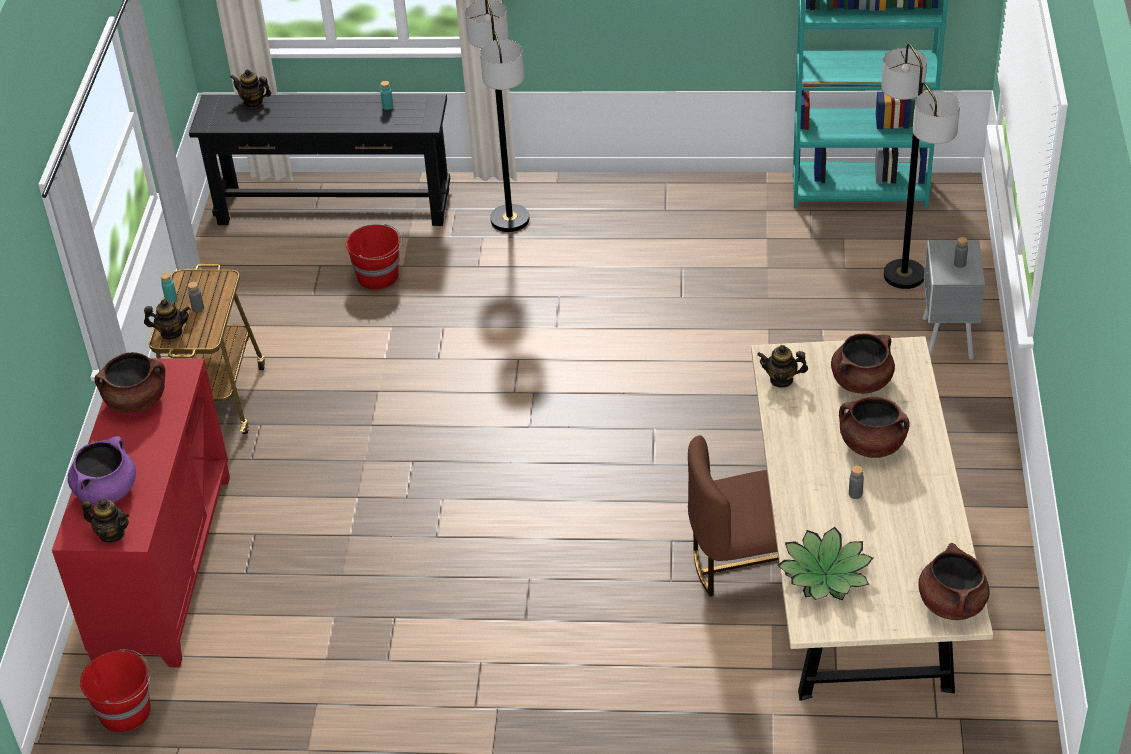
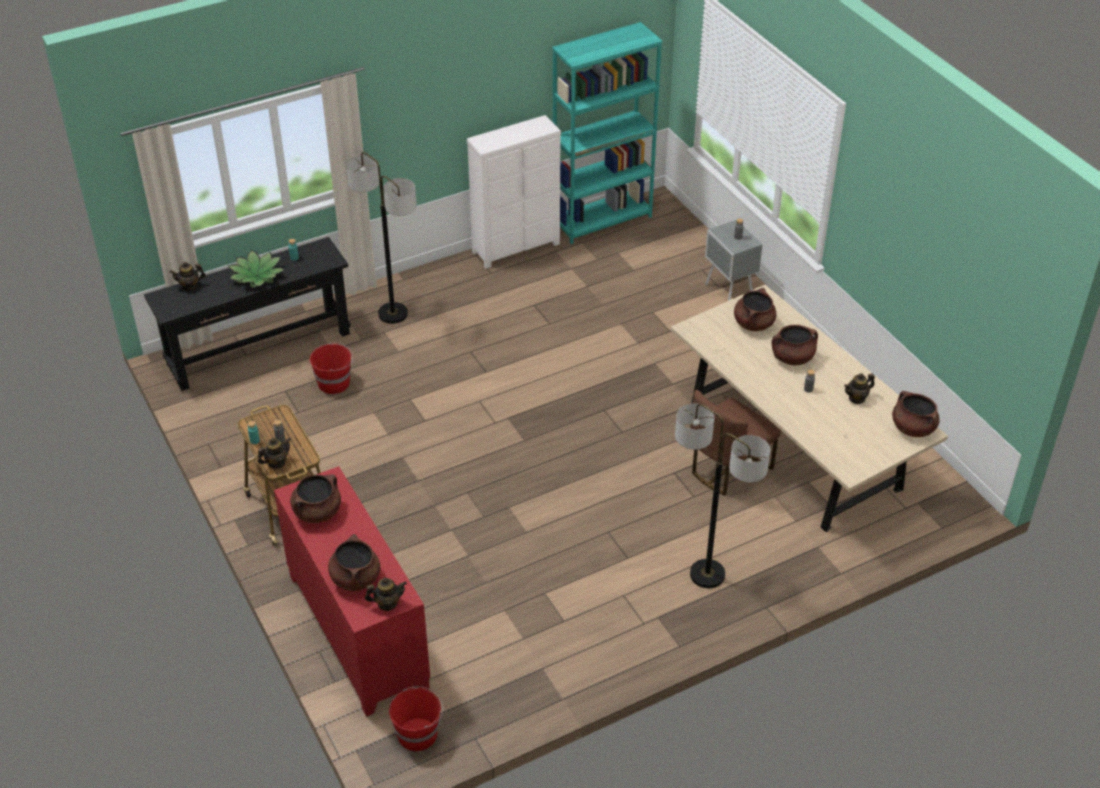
camera: 35 degrees left, 0 degrees up
purple cooking pot [68,436,136,506] -> brown cooking pot [328,534,380,591]
teapot [757,345,808,388] -> teapot moved to [844,373,875,404]
potted plant [777,527,873,600] -> potted plant moved to [228,250,285,289]
floor lamp [881,44,960,289] -> floor lamp moved to [675,404,770,588]
none -> white dresser [467,115,561,268]

